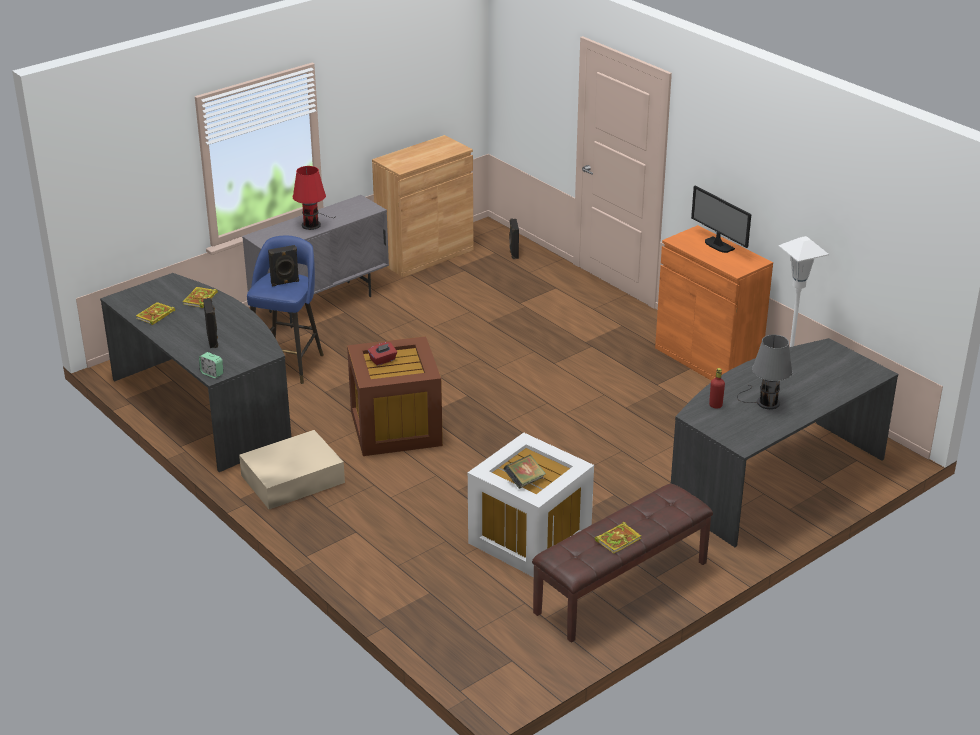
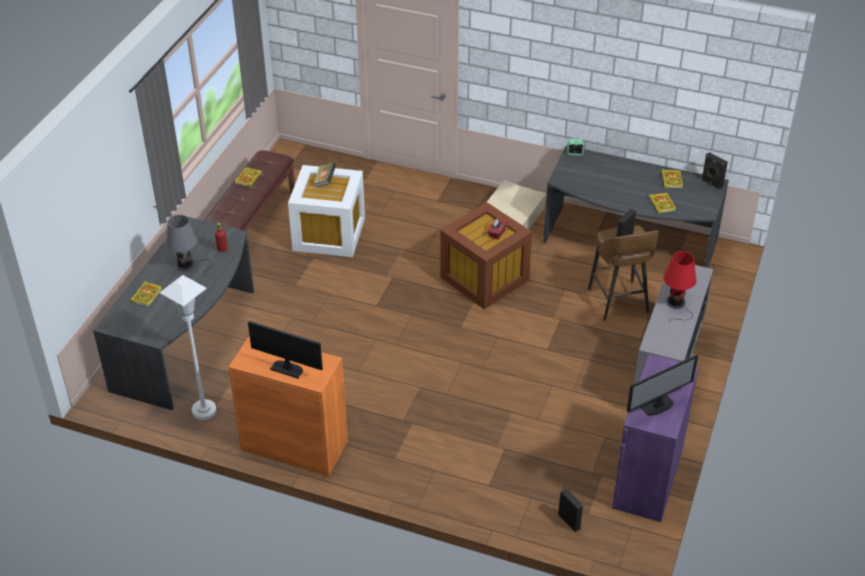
camera: 150 degrees right, 10 degrees up
black speaker [203,298,218,348] -> black speaker moved to [701,152,728,189]
blue stool [247,236,324,384] -> brown stool [588,225,659,321]
brown cabinet [372,135,473,278] -> purple cabinet [612,354,699,522]
none -> book [130,281,162,306]
none -> monitor [627,354,698,416]

